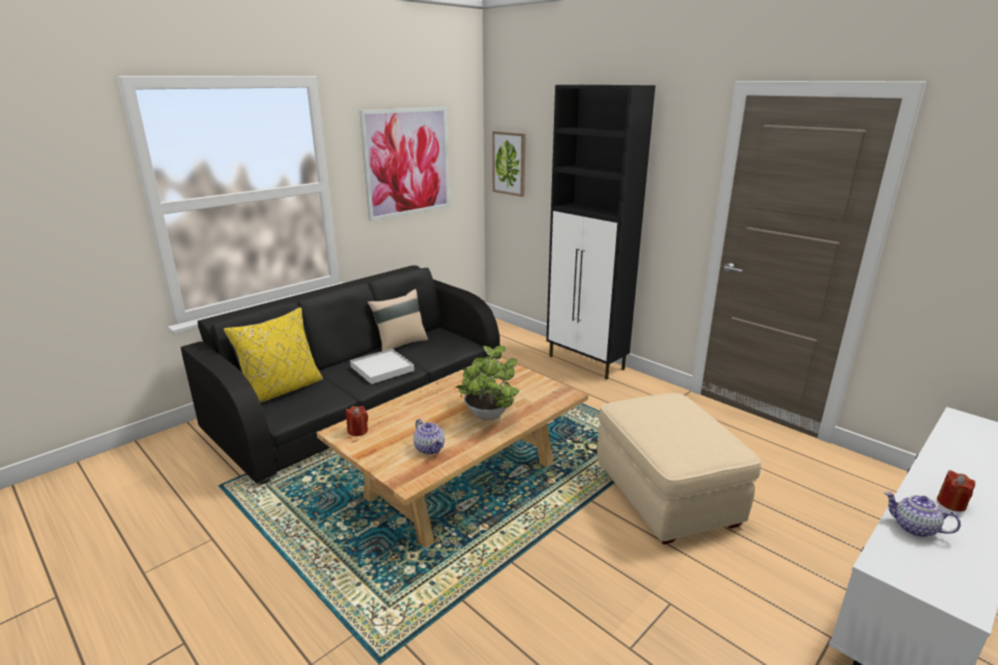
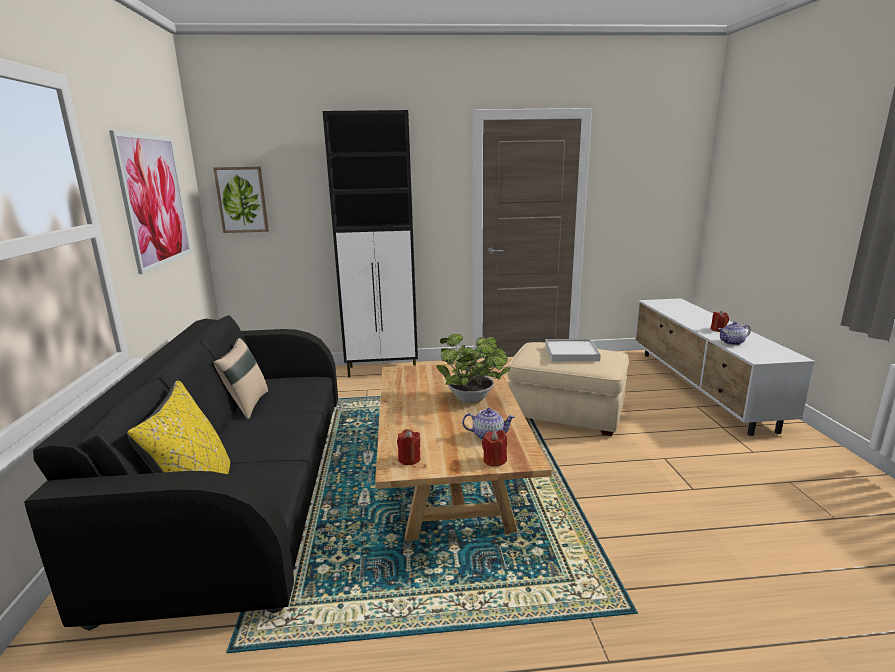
camera: 50 degrees left, 5 degrees down
white tray [350,349,414,384] -> white tray moved to [545,339,601,361]
none -> red candle [482,430,507,467]

